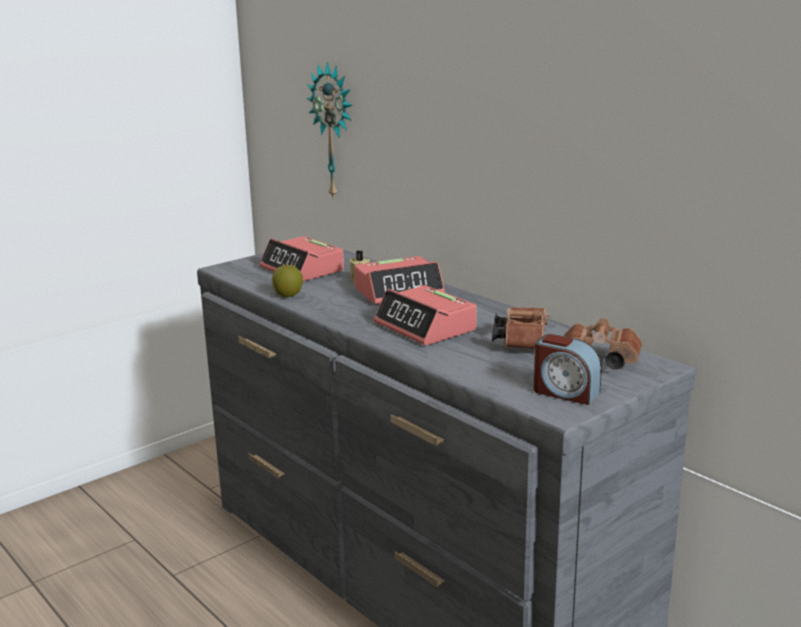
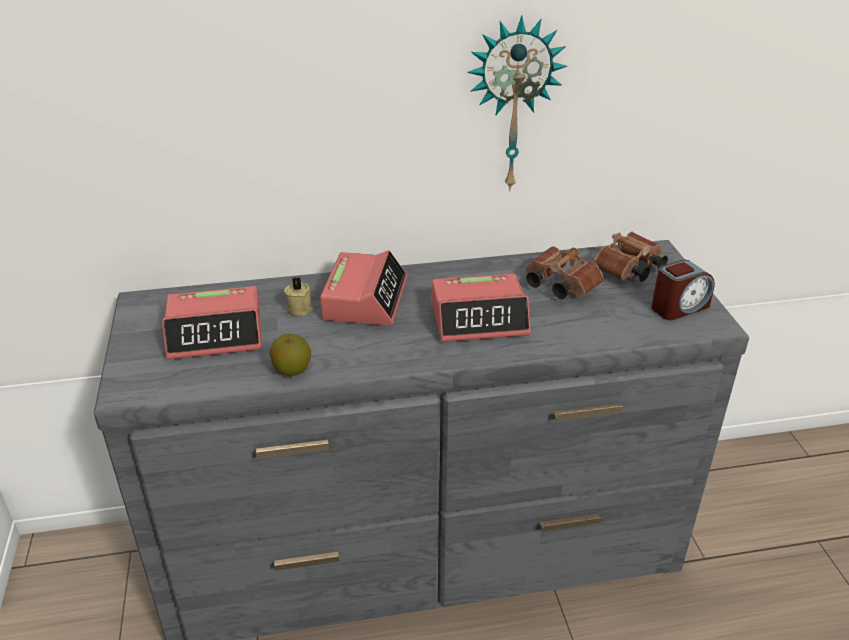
camera: 60 degrees left, 15 degrees up
wall clock [306,62,353,200] -> wall clock moved to [467,15,567,192]

